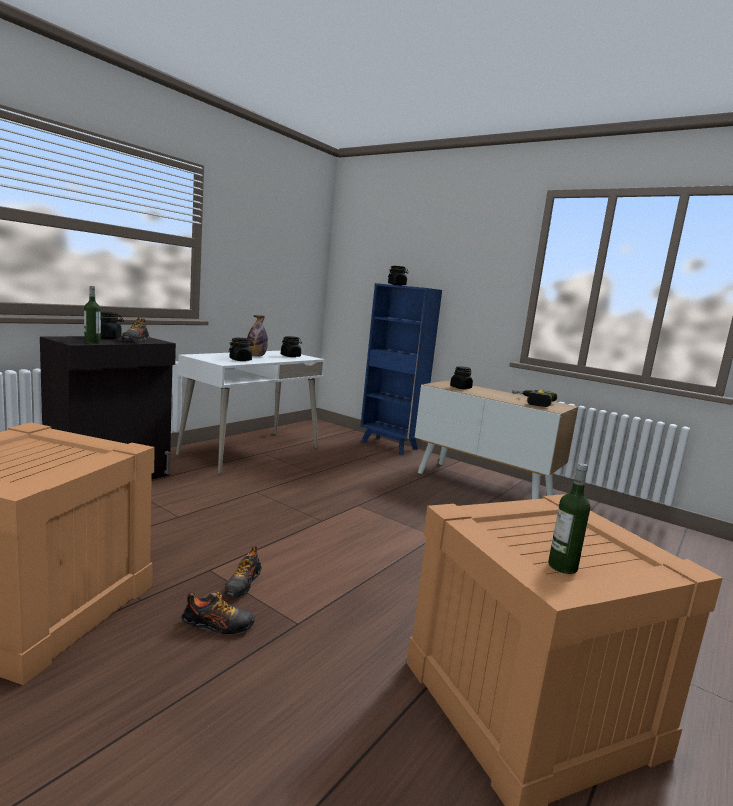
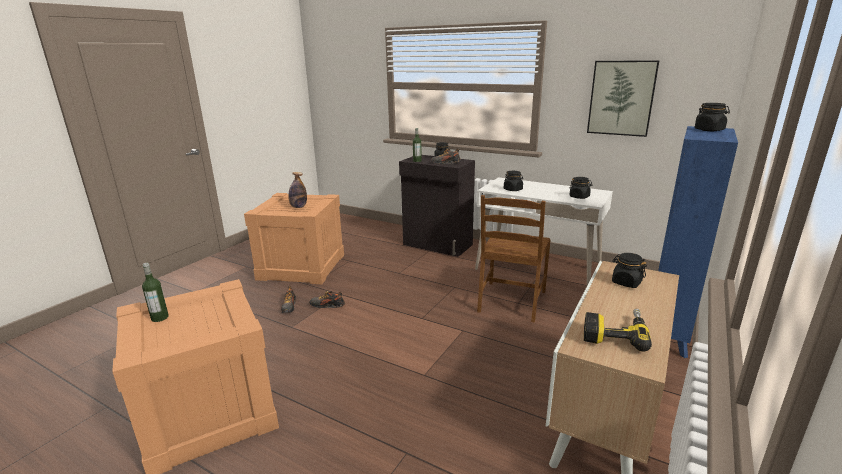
camera: 85 degrees right, 10 degrees up
bottle [247,315,268,356] -> bottle moved to [288,172,307,208]
none -> brown chair [477,195,551,323]
none -> picture [587,60,659,137]

